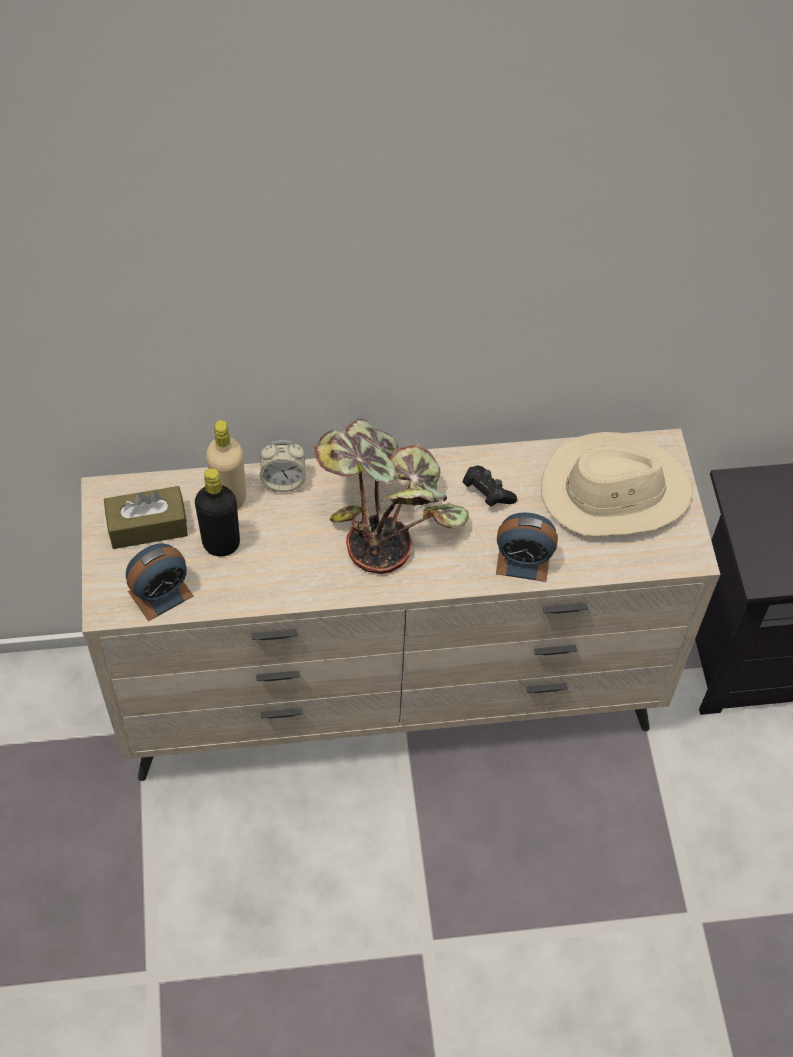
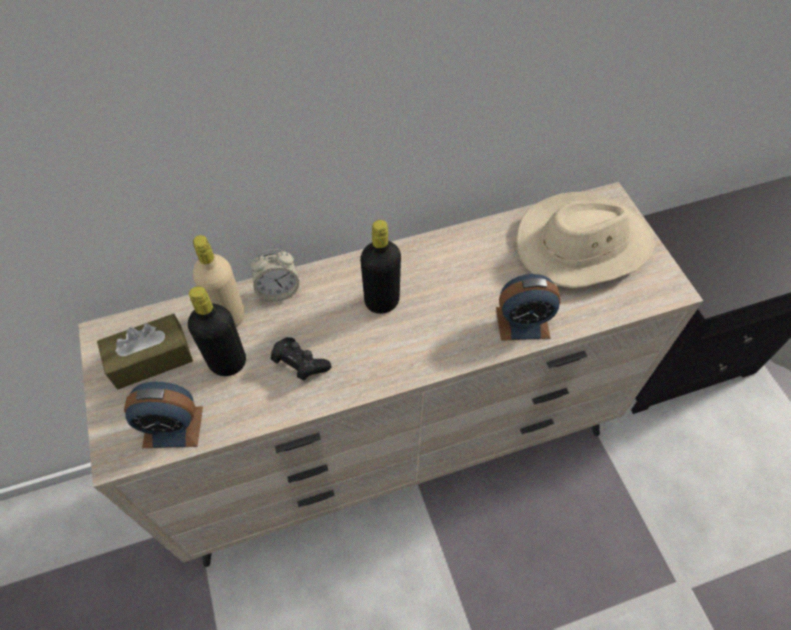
camera: 10 degrees left, 0 degrees up
alarm clock [126,543,194,621] -> alarm clock turned 45 degrees clockwise [124,382,203,448]
potted plant [314,418,469,574] -> black bottle [360,220,401,314]
black game controller [463,465,517,507] -> black game controller moved to [271,337,331,381]

